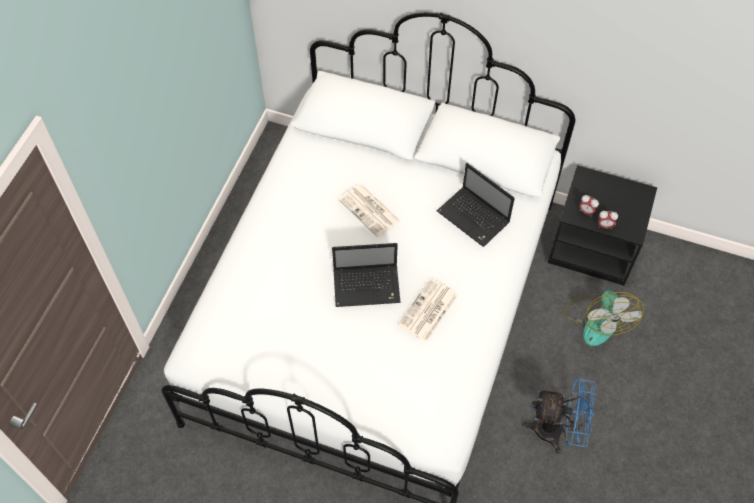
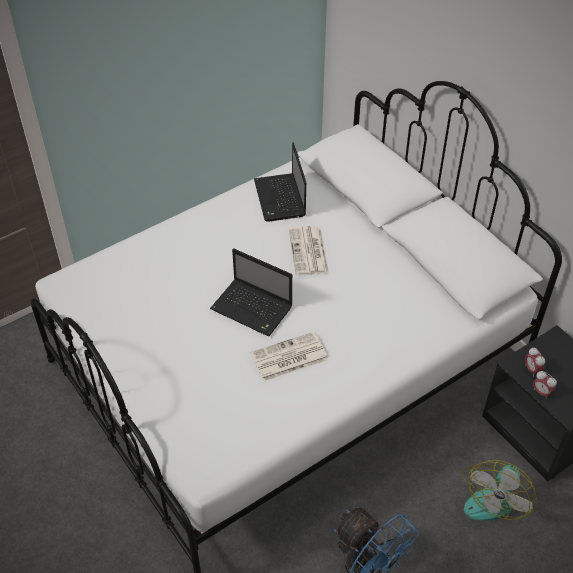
camera: 35 degrees right, 10 degrees down
laptop [437,163,515,247] -> laptop moved to [254,142,306,222]

